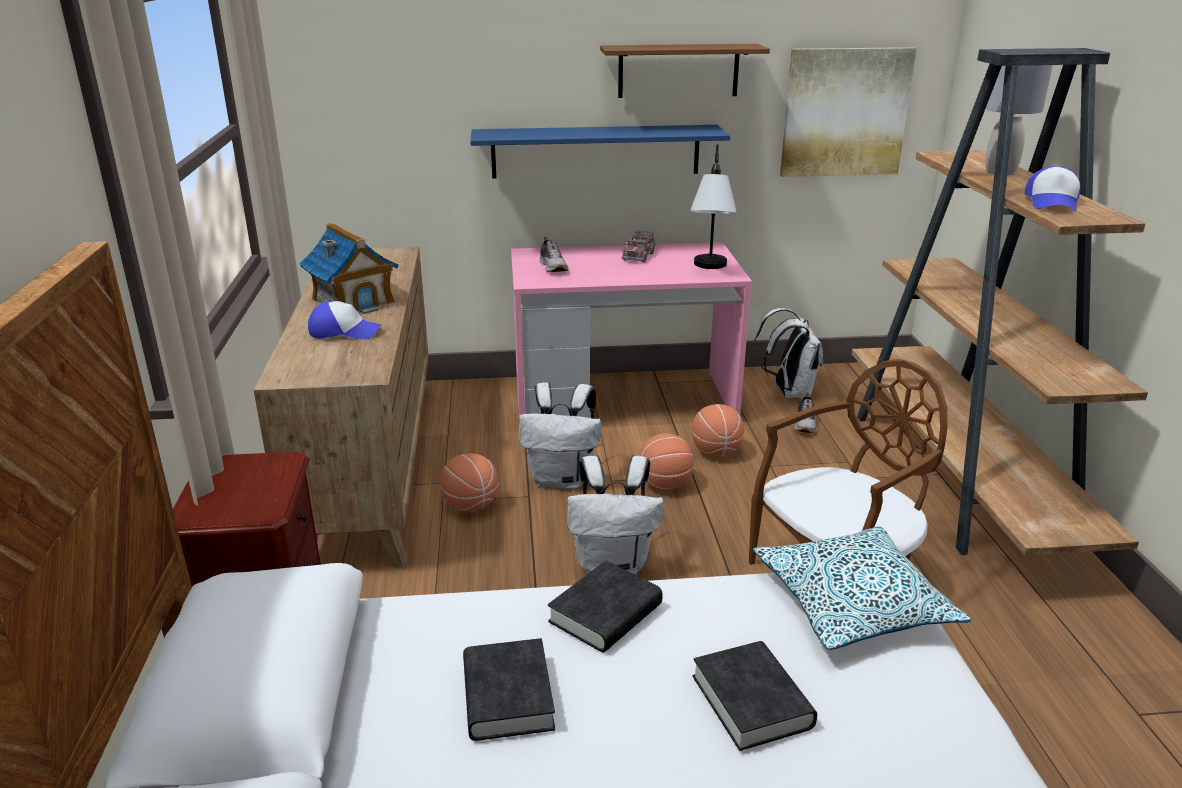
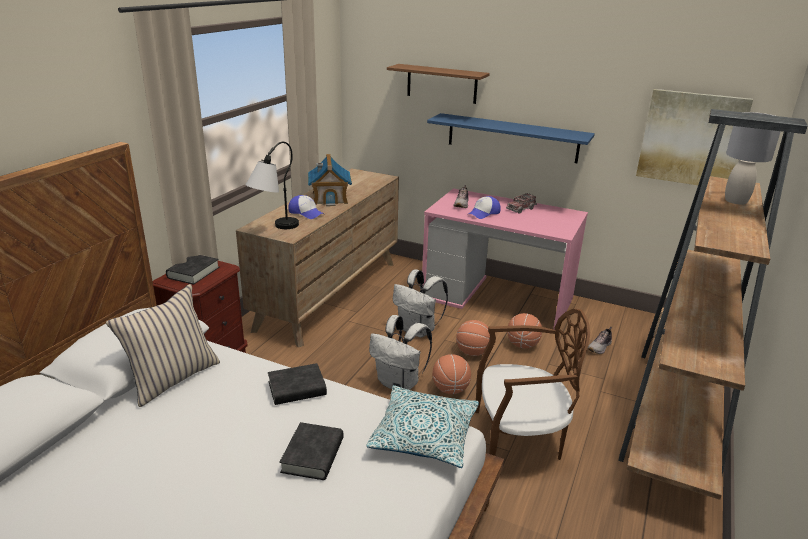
camera: 30 degrees right, 0 degrees up
basketball [440,453,499,512] -> basketball moved to [433,354,471,394]
black book [463,638,555,741] -> black book moved to [166,255,219,285]
brown shelf [600,44,770,98] -> brown shelf moved to [387,64,490,104]
table lamp [690,144,737,269] -> table lamp moved to [246,142,299,229]
white backpack [754,308,823,398] -> none
cap [1025,166,1080,212] -> cap moved to [468,196,501,219]
none -> beige pillow [106,284,220,407]

